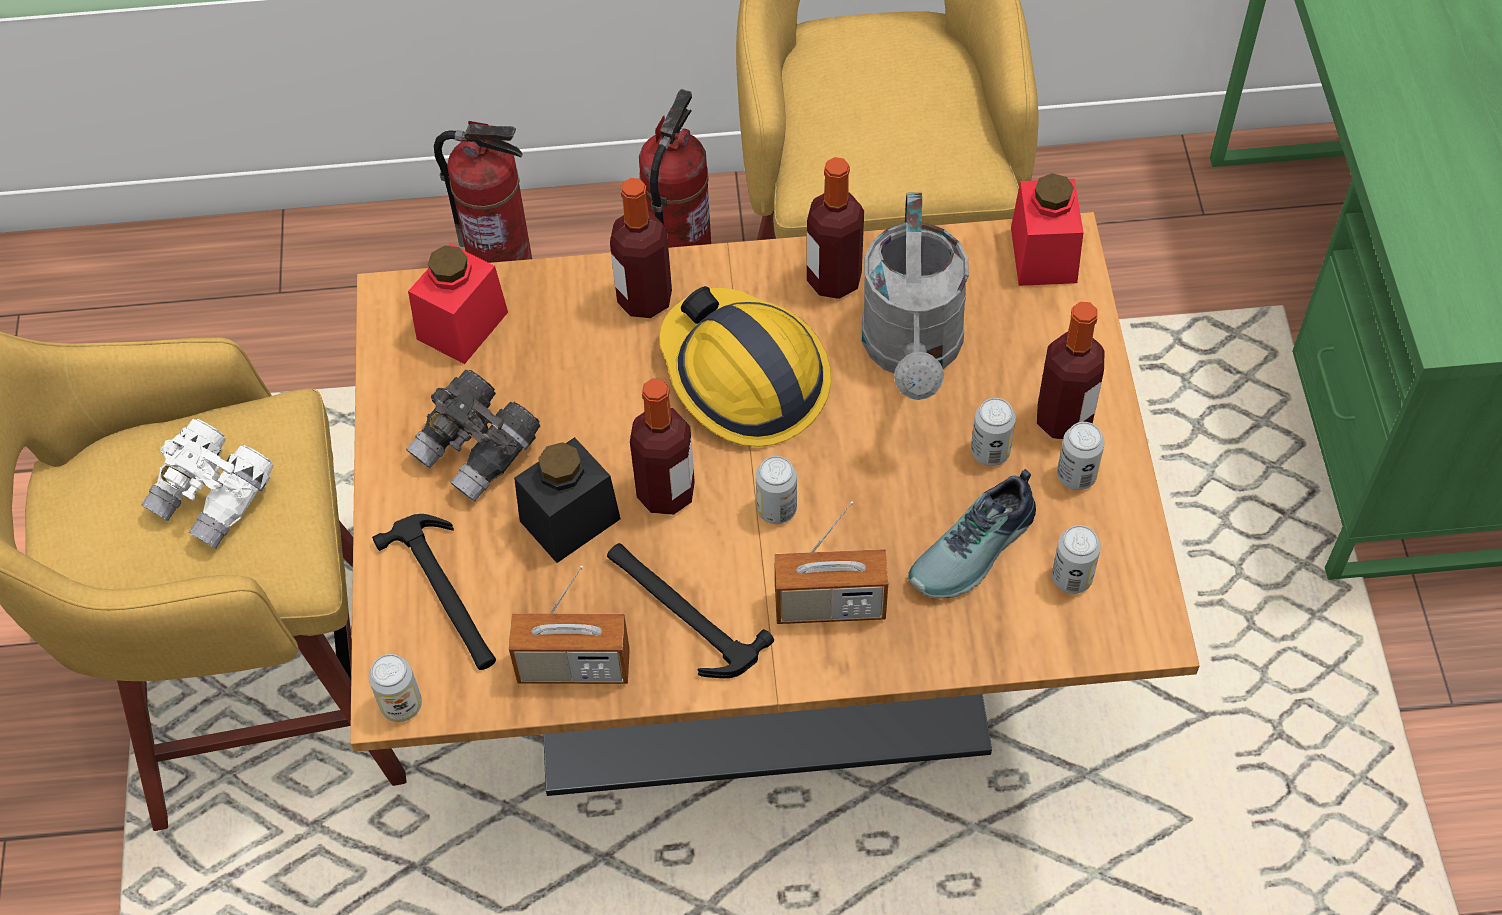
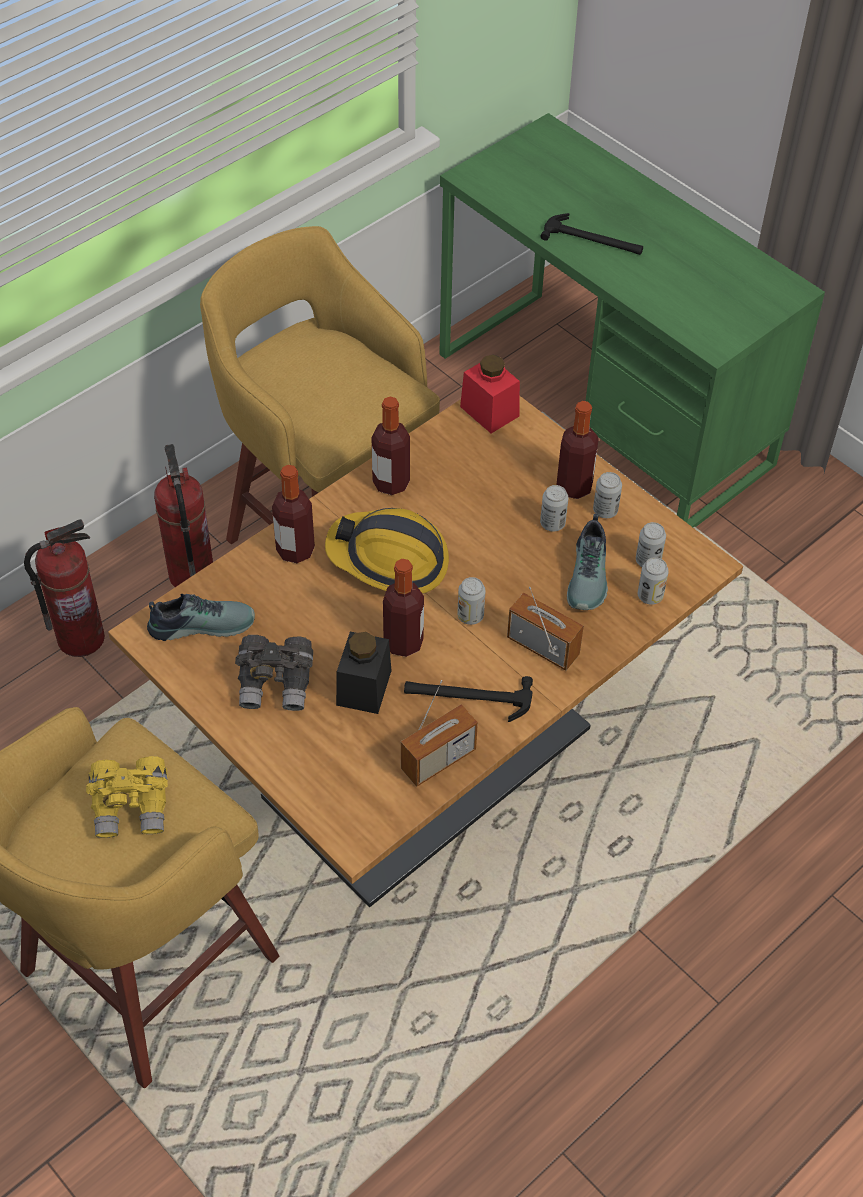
camera: 40 degrees left, 5 degrees down
white binoculars [142,419,274,548] -> yellow binoculars [86,756,168,838]
can [369,654,422,722] -> can moved to [638,557,669,605]
hammer [372,514,496,670] -> hammer moved to [540,213,643,255]
red jar [408,244,508,364] -> shoe [147,594,255,641]
radio [774,501,888,624] -> radio turned 105 degrees counterclockwise [507,587,584,671]
grey watering can [862,193,969,400] -> none

